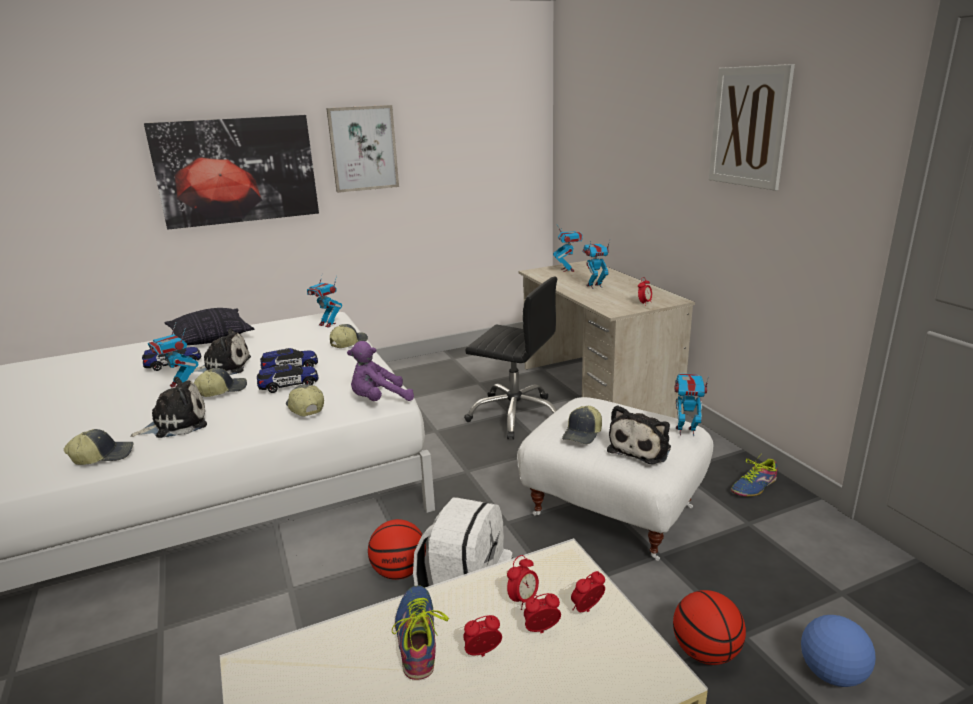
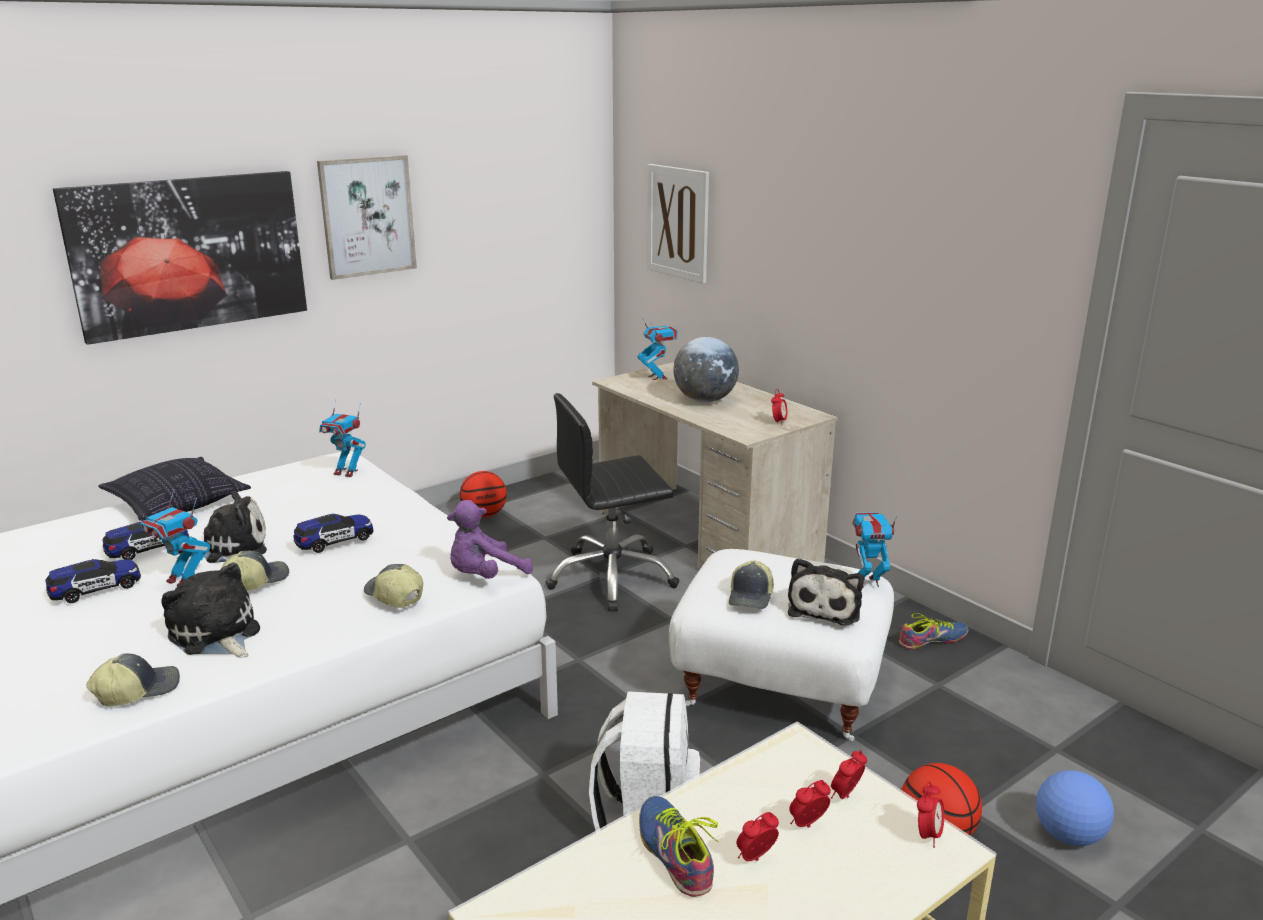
camera: 15 degrees left, 0 degrees up
plush toy [130,377,207,438] -> plush toy turned 90 degrees counterclockwise [162,562,260,658]
toy car [257,364,318,393] -> toy car moved to [45,559,141,603]
cap [330,324,368,348] -> none
basketball [368,519,426,580] -> basketball moved to [460,471,507,518]
black office chair [464,277,557,440] -> black office chair turned 150 degrees clockwise [545,393,680,611]
alarm clock [507,555,539,610] -> alarm clock moved to [917,781,944,848]
toy robot [583,241,610,288] -> globe [673,337,739,402]
picture [709,64,795,191] -> picture moved to [647,164,709,284]
shoe [731,453,778,497] -> shoe turned 150 degrees counterclockwise [899,613,968,650]

